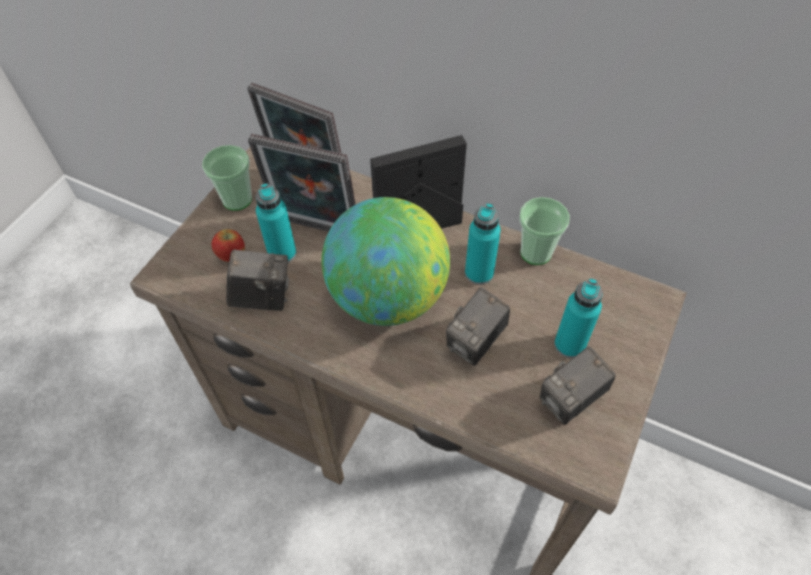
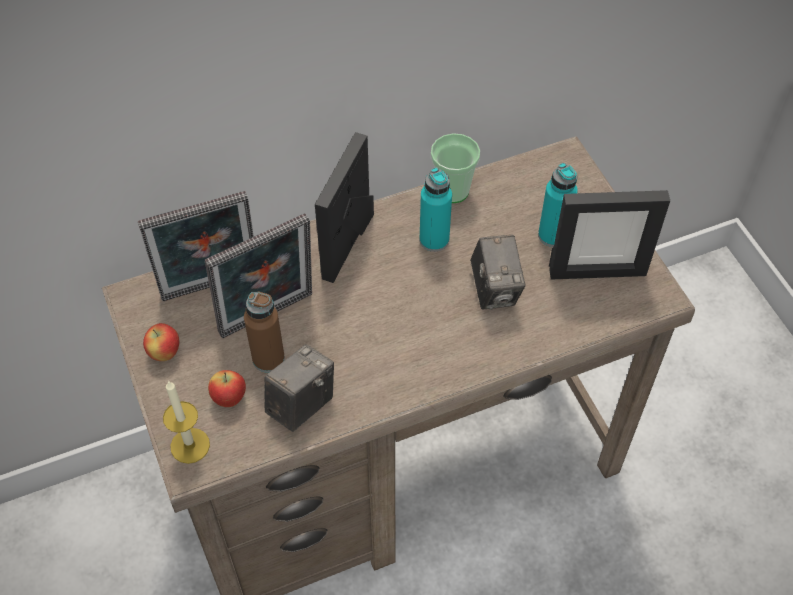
camera: 50 degrees left, 0 degrees up
cup [202,145,252,211] -> apple [143,323,179,361]
turquoise bottle [256,183,296,263] -> brown bottle [244,291,285,373]
globe [321,197,450,326] -> none
camera [540,346,616,425] -> picture frame [549,190,670,280]
none -> candle [163,381,210,464]

